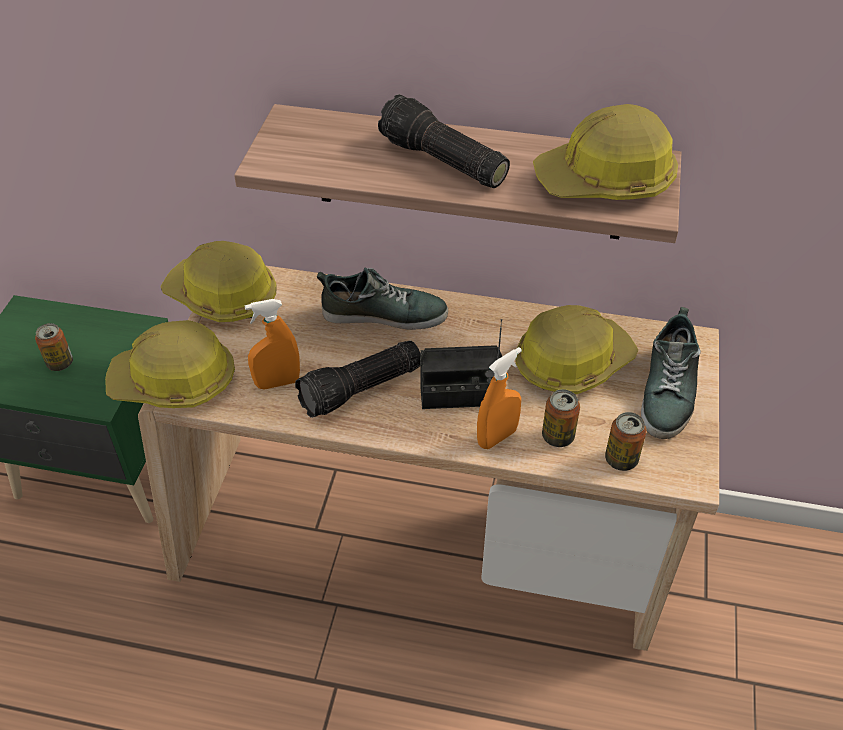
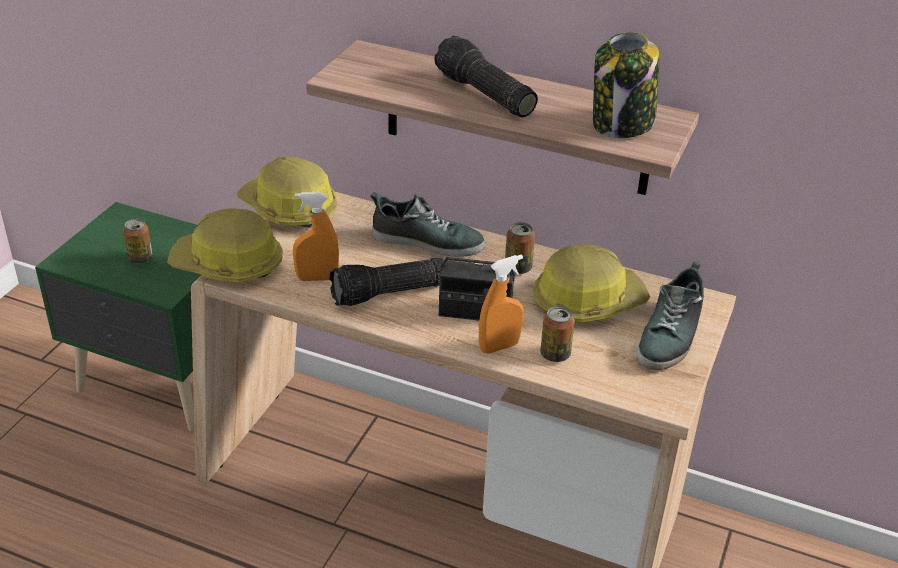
camera: 10 degrees right, 10 degrees down
hard hat [533,104,678,200] -> jar [593,32,659,138]
can [605,412,647,471] -> can moved to [505,222,535,274]

